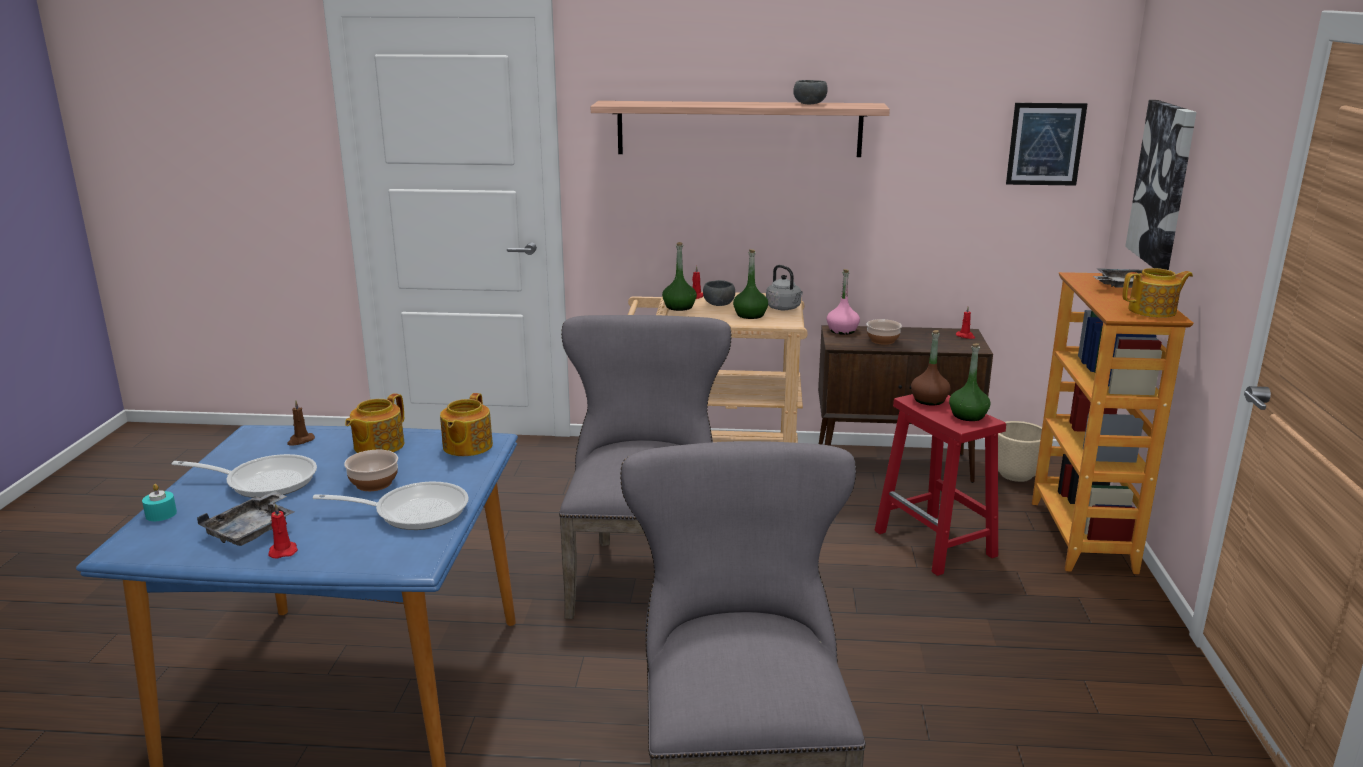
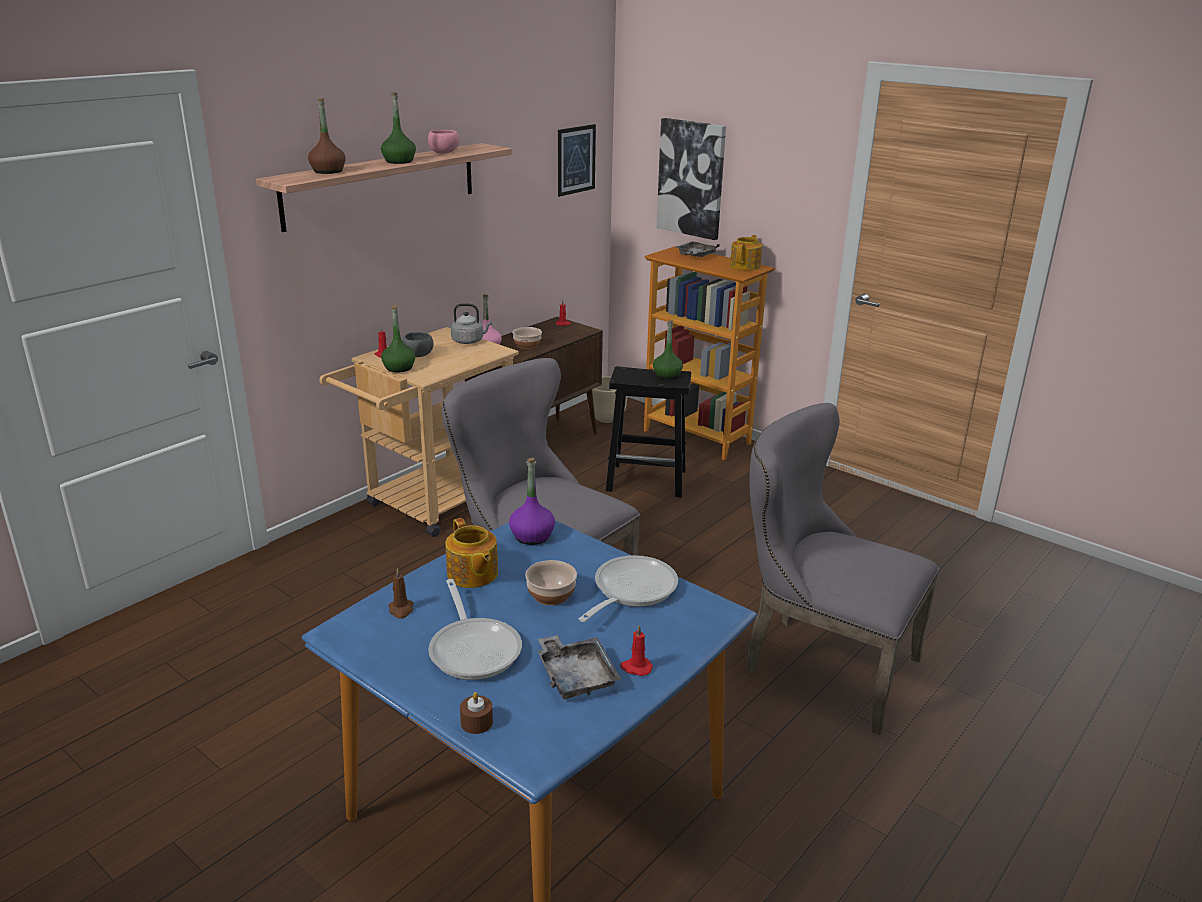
camera: 55 degrees left, 5 degrees up
turquoise candle [142,484,177,521] -> brown candle [460,692,493,734]
frying pan [172,454,317,498] -> frying pan turned 120 degrees clockwise [428,579,522,680]
teapot [440,393,493,456] -> purple bottle [509,458,555,545]
green bottle [733,249,768,319] -> green bottle moved to [381,92,416,164]
grey bowl [793,80,827,104] -> pink bowl [428,130,459,153]
red stool [875,394,1006,576] -> black stool [606,366,691,498]
brown bottle [911,330,951,406] -> brown bottle moved to [308,98,346,174]

